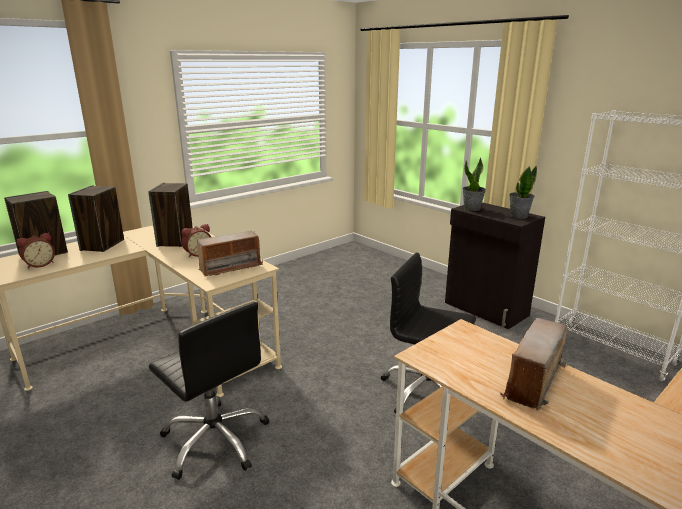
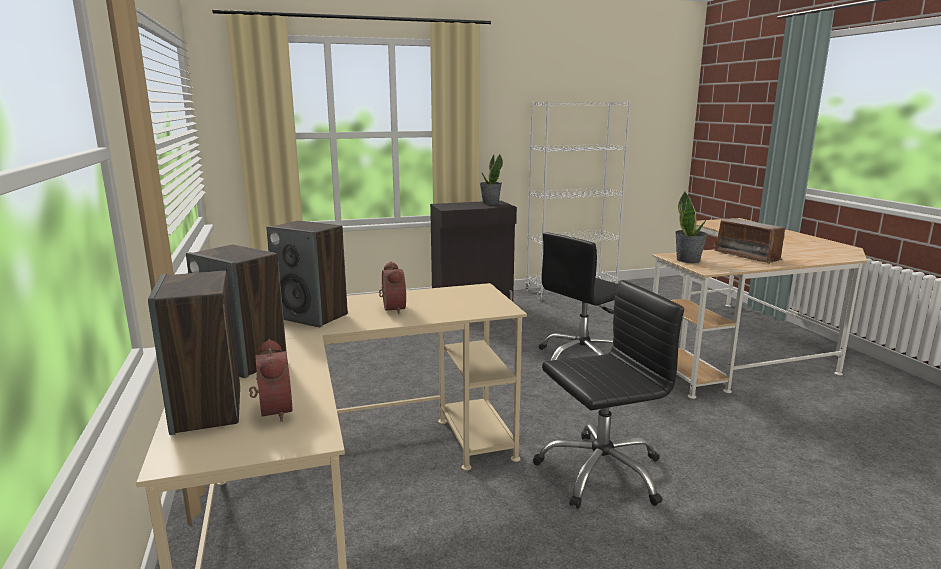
camera: 65 degrees left, 5 degrees down
radio [197,231,263,277] -> none
potted plant [463,157,486,211] -> potted plant moved to [675,191,708,263]

